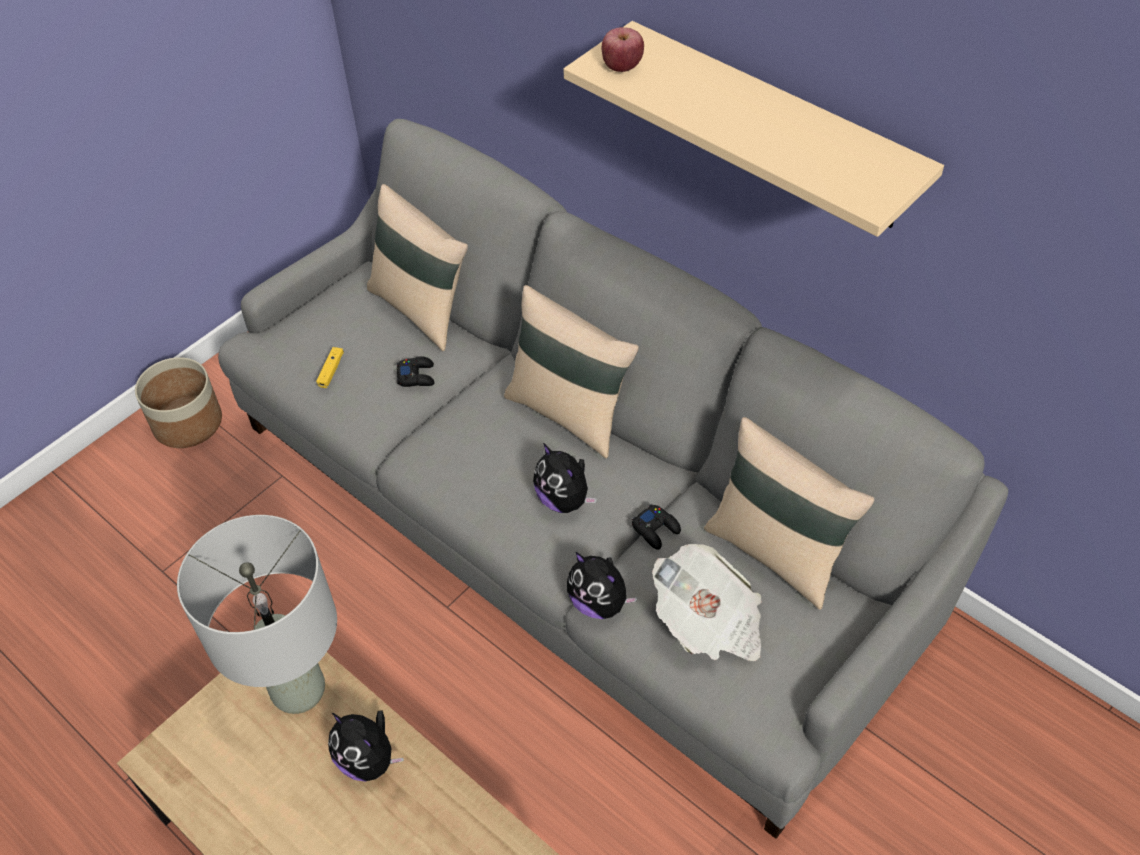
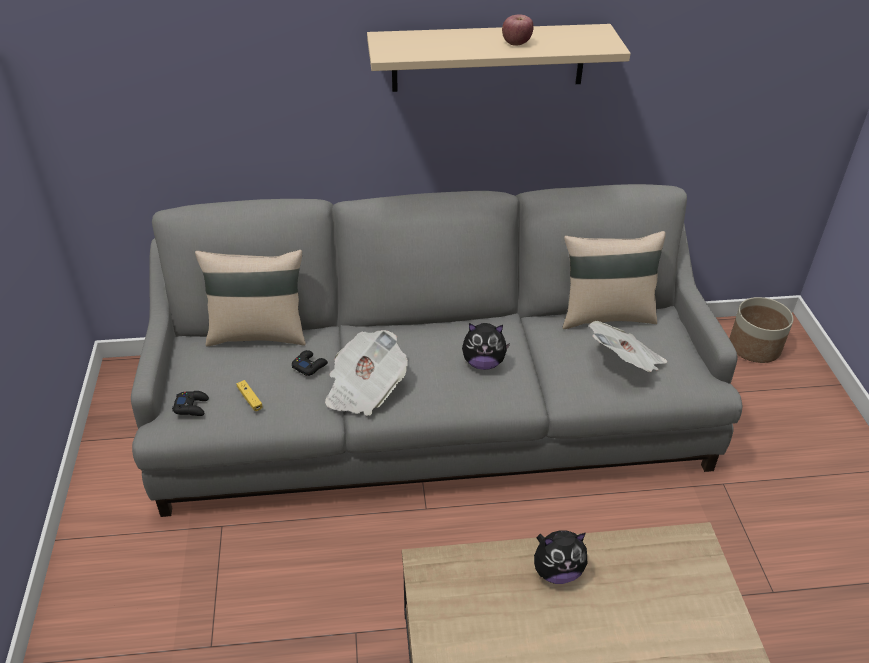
camera: 50 degrees left, 10 degrees down
planter [135,357,222,448] -> planter moved to [729,297,793,363]
grey table lamp [177,515,337,714] -> none
beige pillow [504,285,639,458] -> none
plush toy [567,552,638,619] -> none
apple [602,27,644,72] -> apple moved to [502,14,534,46]
black game controller [632,504,681,550] -> black game controller moved to [172,391,209,416]
none -> newspaper [325,330,408,416]

